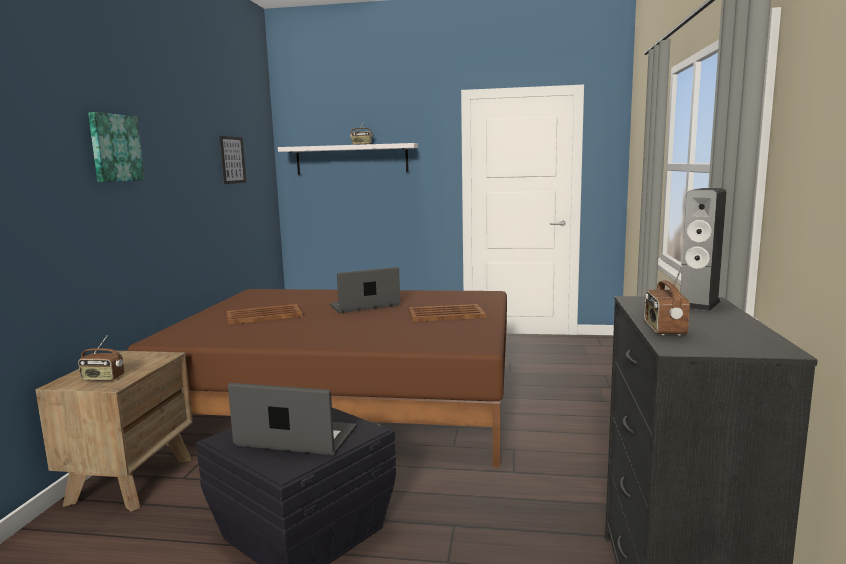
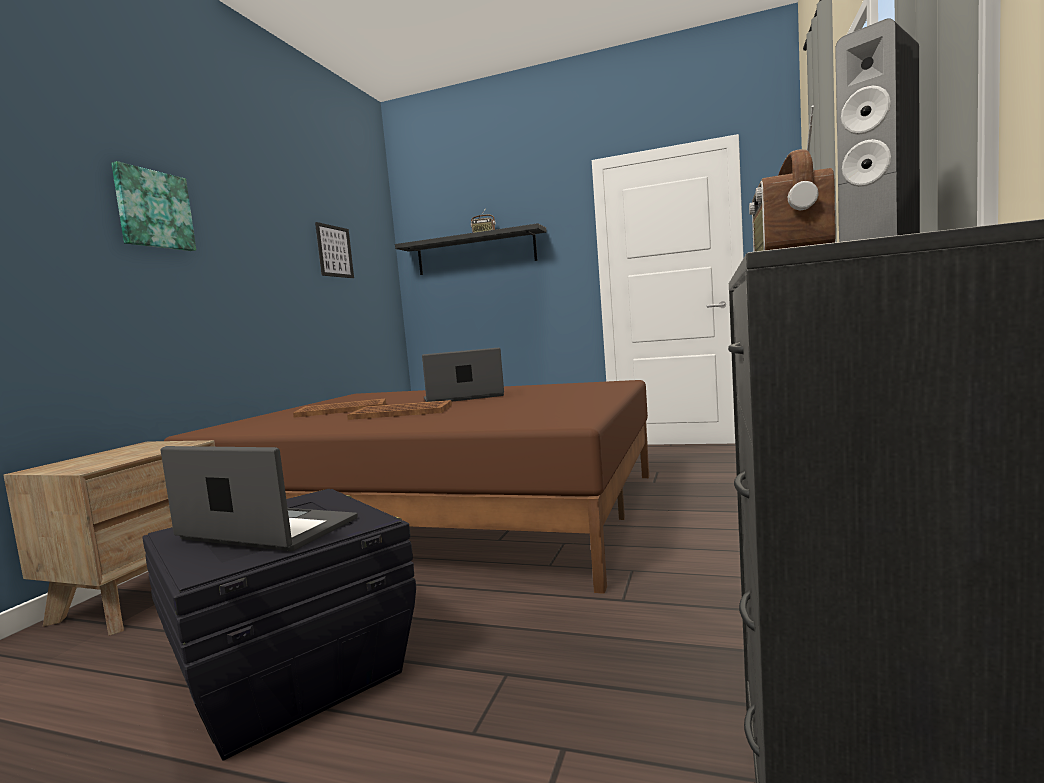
camera: 10 degrees right, 5 degrees down
radio [78,335,124,381] -> none
white shelf [278,143,418,175] -> black shelf [395,223,546,275]
brown tray [409,304,486,322] -> brown tray moved to [347,400,452,420]

